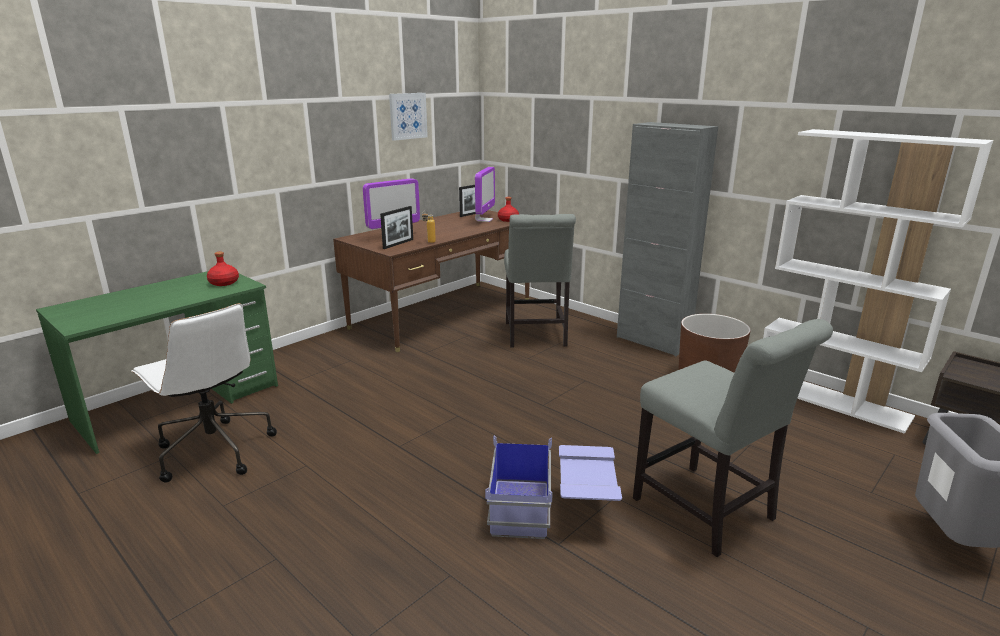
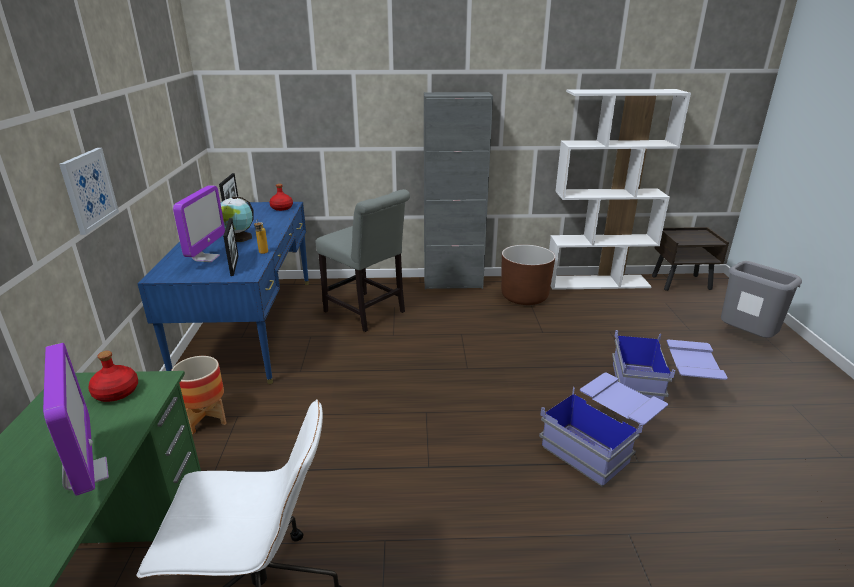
camera: 45 degrees left, 5 degrees up
brown desk [333,210,530,352] -> blue desk [138,202,309,384]
picture [389,93,428,141] -> picture moved to [59,148,119,235]
monitor [475,167,495,222] -> monitor moved to [43,343,109,496]
grey chair [633,319,833,557] -> blue storage box [612,330,728,401]
none -> planter [171,356,226,434]
none -> globe [221,196,254,242]

